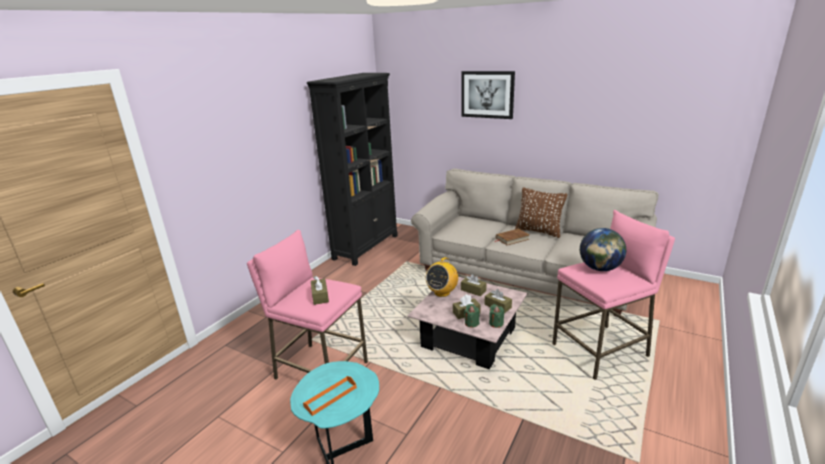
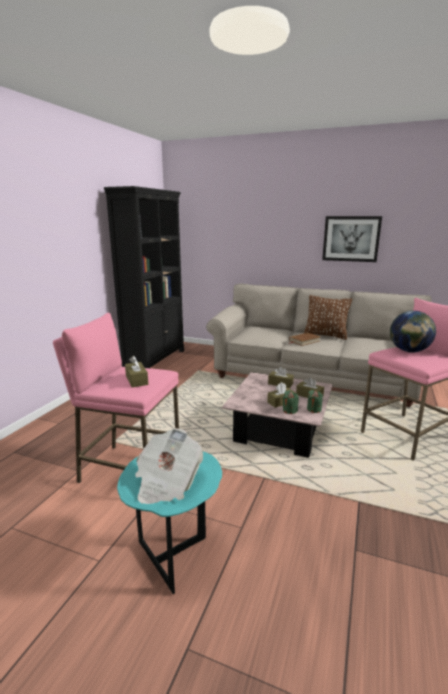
camera: 10 degrees left, 5 degrees down
orange tray [303,376,357,416] -> newspaper [135,428,203,504]
radio [426,257,458,297] -> none
picture [461,71,515,119] -> picture moved to [322,216,382,262]

